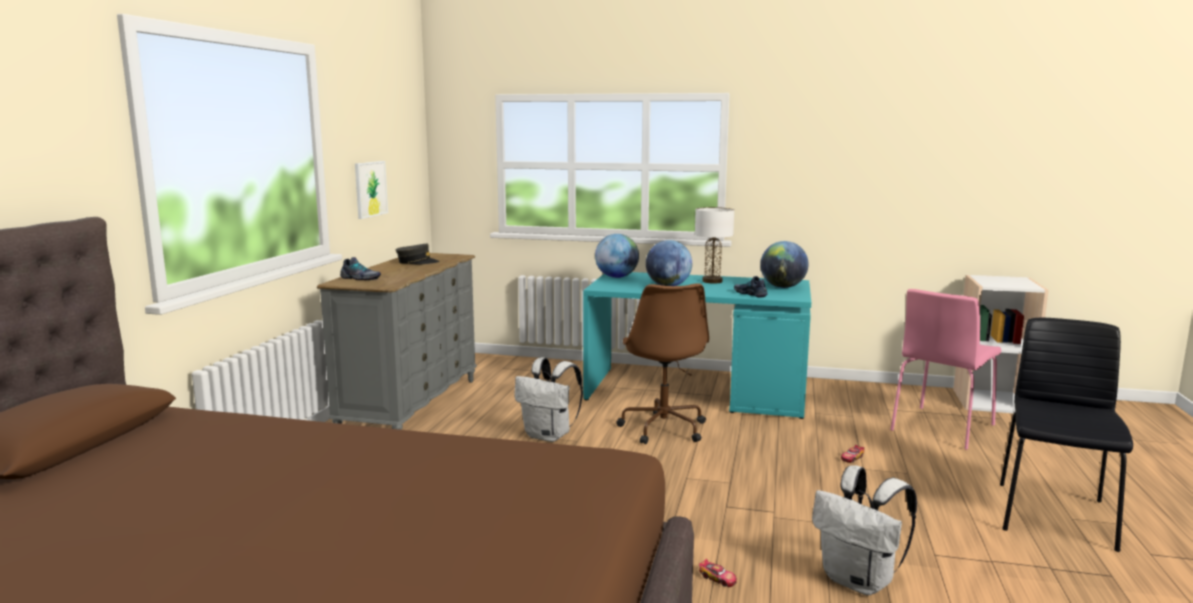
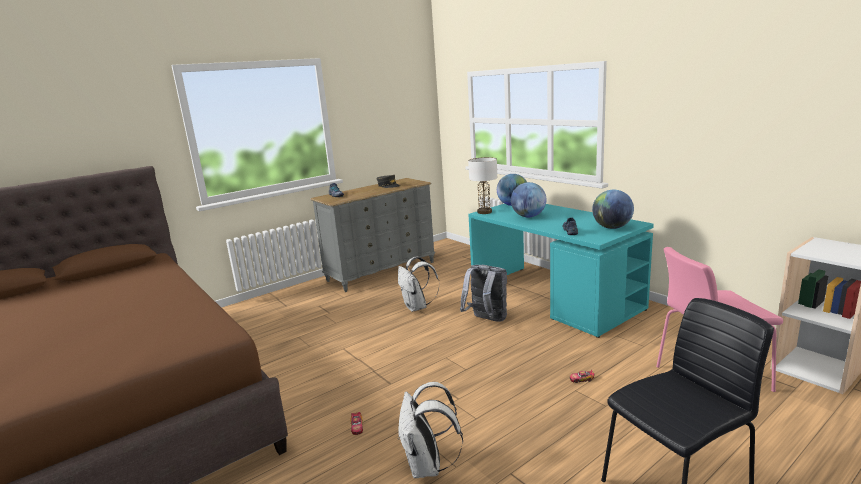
camera: 40 degrees right, 5 degrees up
picture [355,161,388,219] -> none
brown office chair [616,283,709,444] -> grey backpack [460,265,507,322]
table lamp [695,207,734,284] -> table lamp moved to [468,157,497,214]

